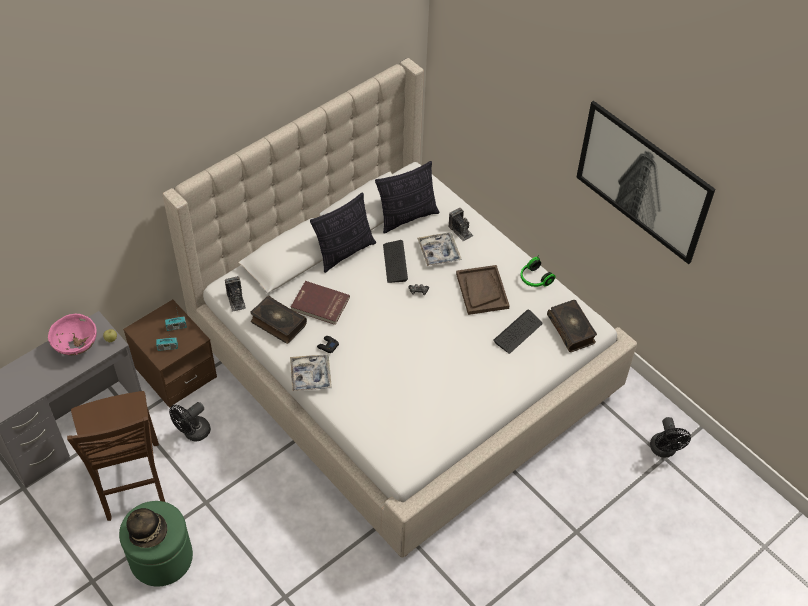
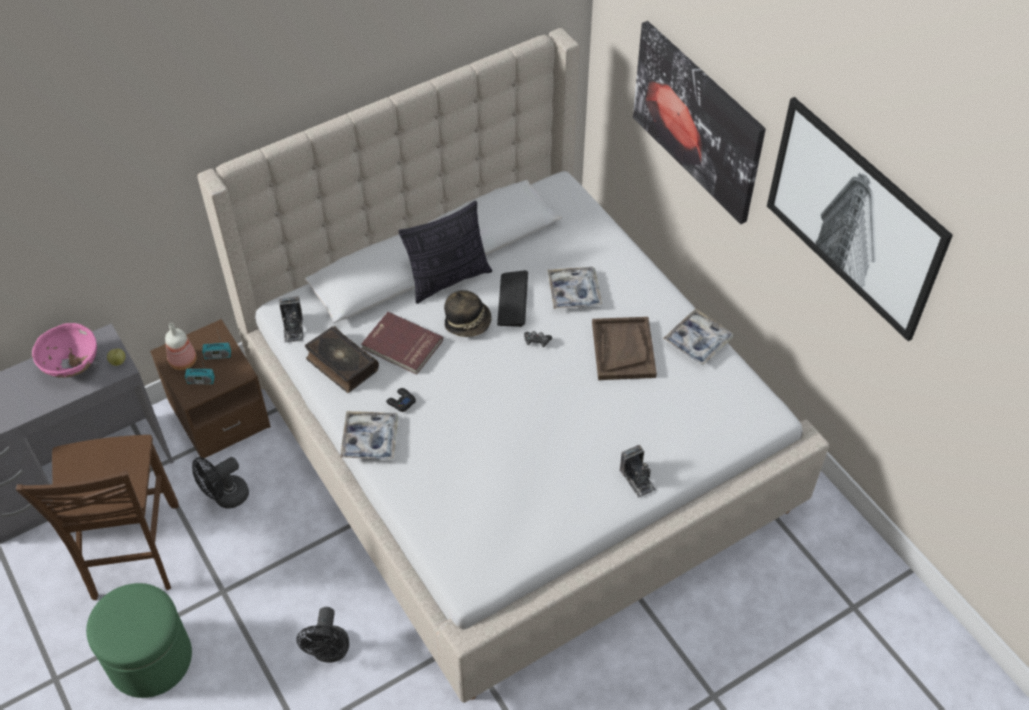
camera: 10 degrees right, 0 degrees up
hat [126,508,167,548] -> hat moved to [444,290,492,337]
pillow [375,161,439,234] -> none
camera [449,208,473,241] -> camera moved to [620,445,656,498]
keyboard [494,310,543,354] -> none
headphones [521,255,556,287] -> tray [663,309,734,366]
book [547,300,597,352] -> none
black fan [650,417,691,457] -> black fan moved to [296,607,349,663]
none -> bottle [165,323,197,370]
none -> picture [633,21,766,224]

